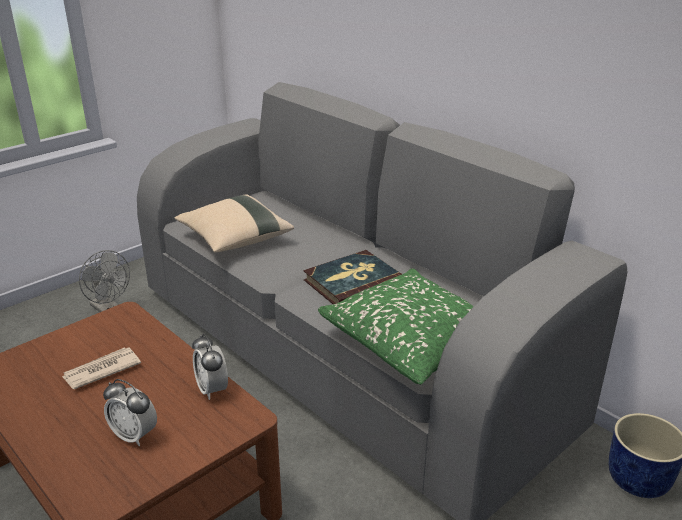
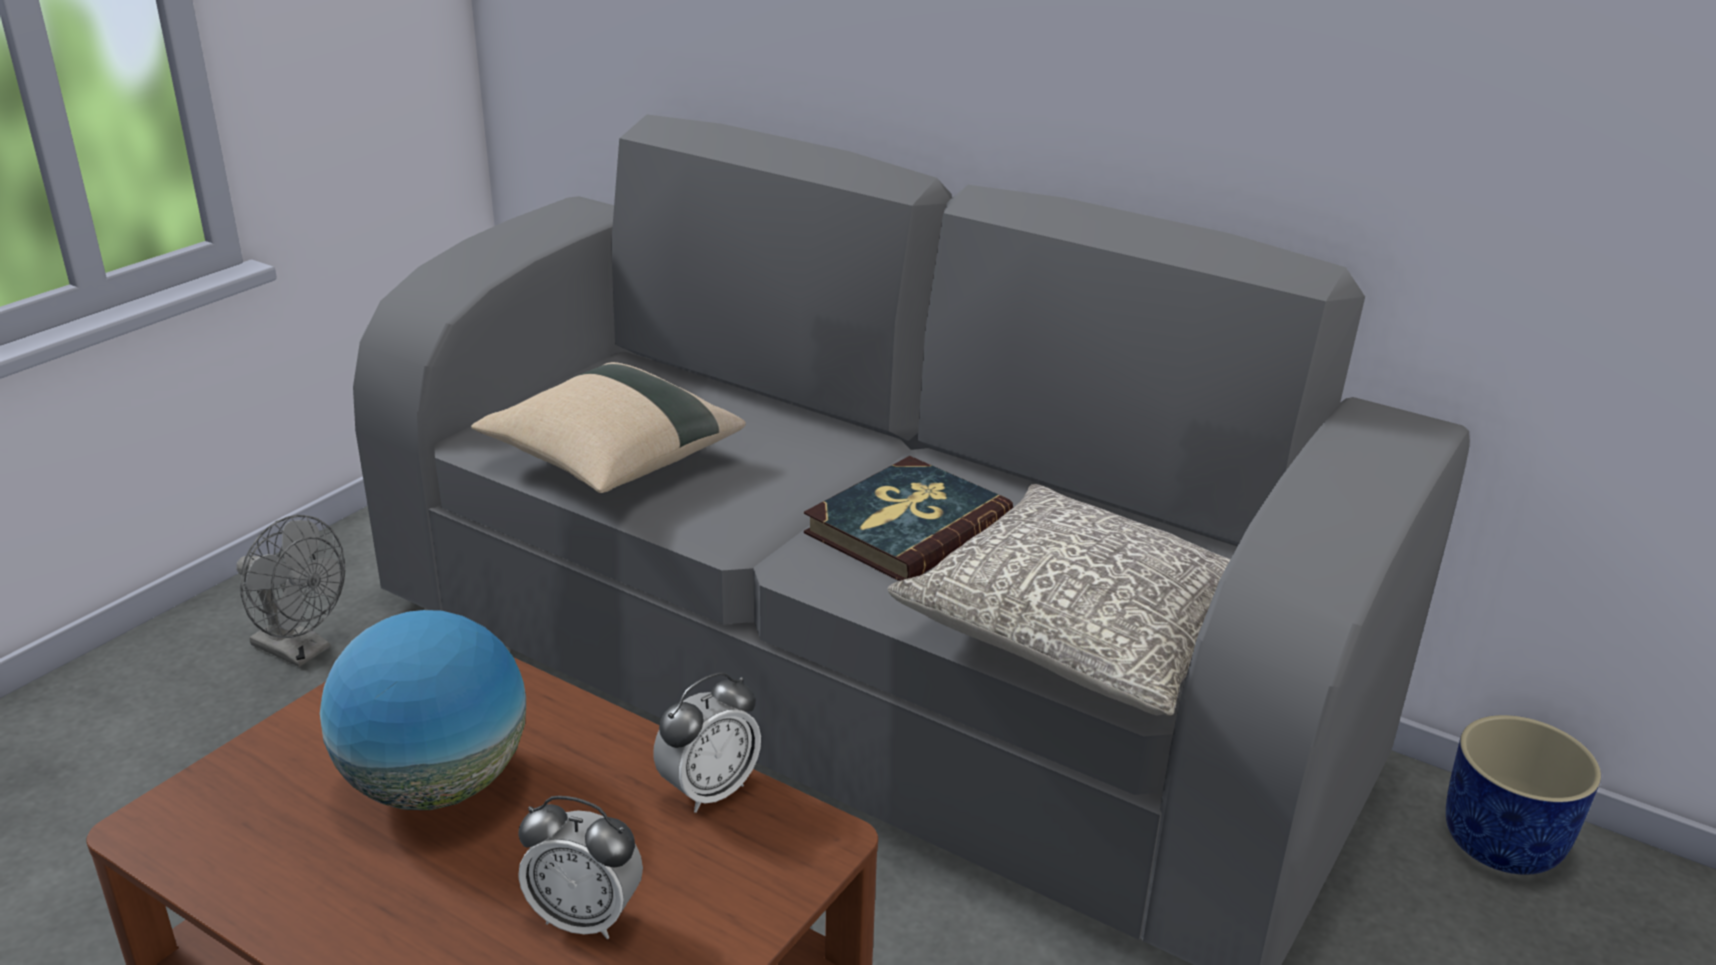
camera: 15 degrees left, 0 degrees up
newspaper [62,347,141,389] -> globe [320,610,526,810]
alarm clock [192,334,228,400] -> alarm clock turned 90 degrees counterclockwise [653,672,761,813]
green pillow [318,268,474,385] -> grey pillow [888,484,1230,716]

